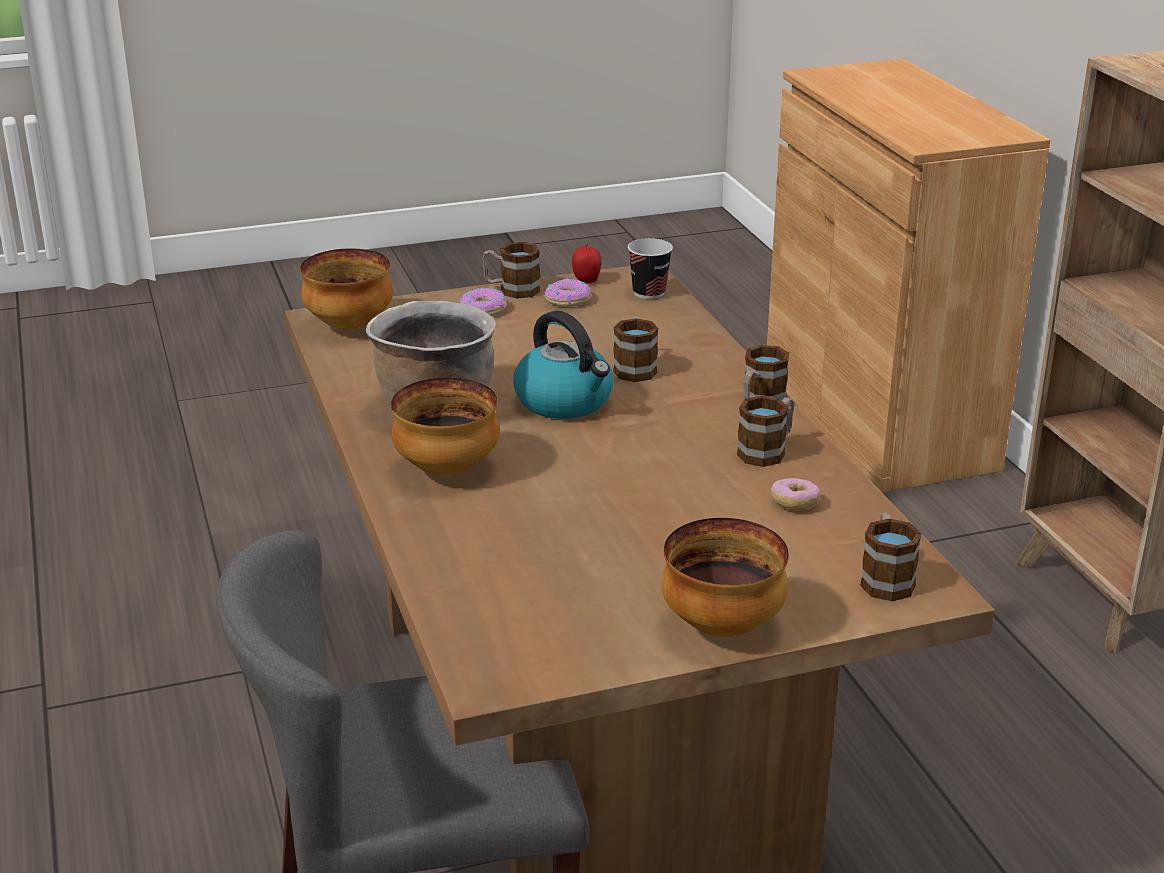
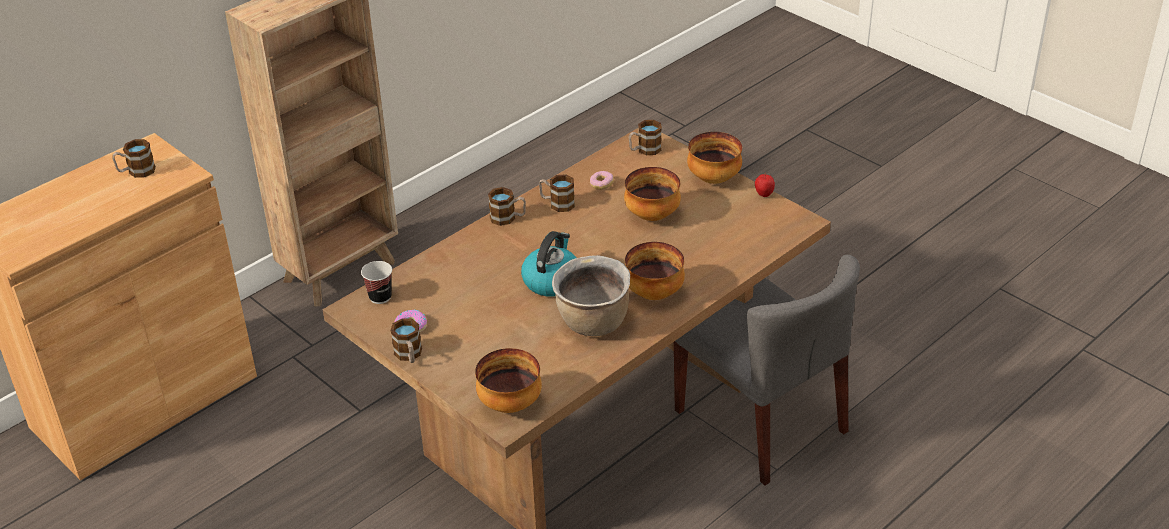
camera: 115 degrees left, 10 degrees up
donut [459,287,507,316] -> none
apple [572,243,601,283] -> apple moved to [755,173,775,197]
mug [613,316,658,382] -> mug moved to [112,139,156,178]
none -> bowl [624,167,681,221]

